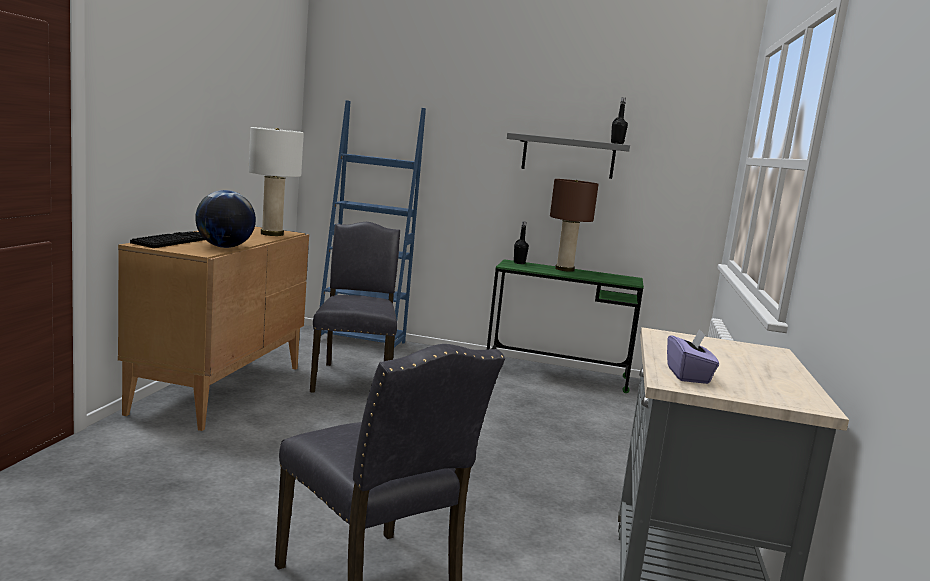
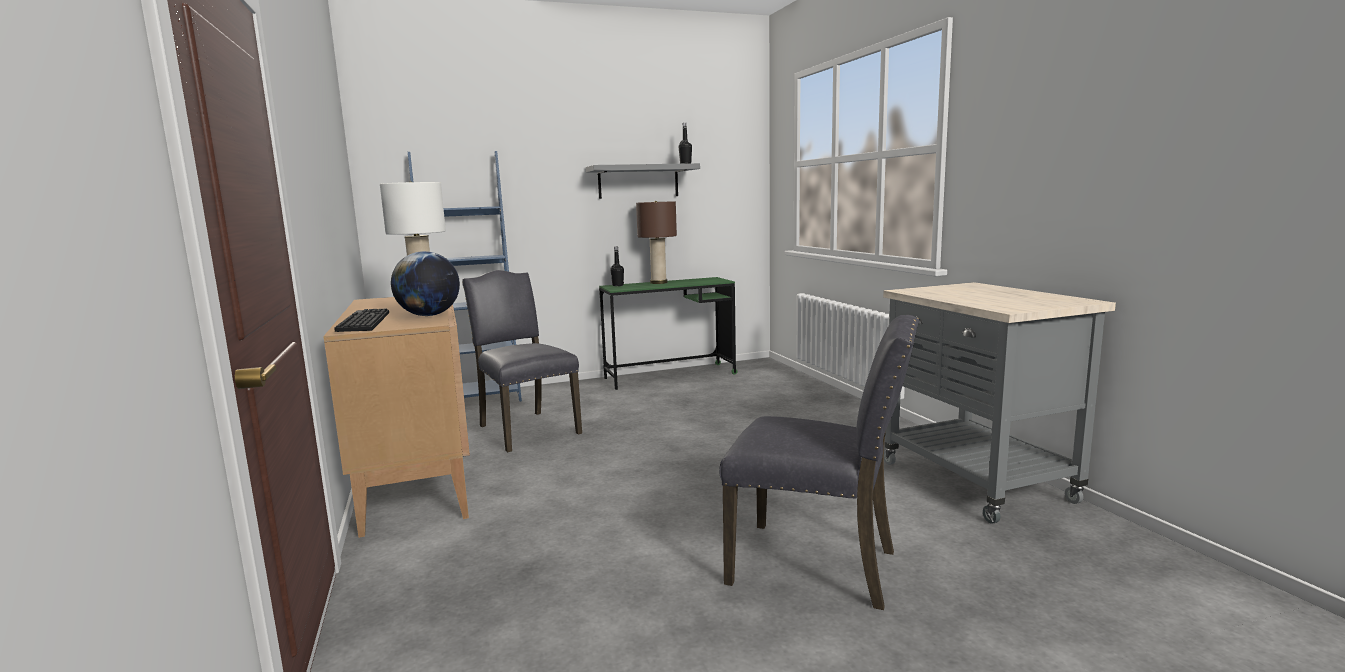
camera: 30 degrees left, 0 degrees up
purple tissue box [667,329,719,384] -> none

